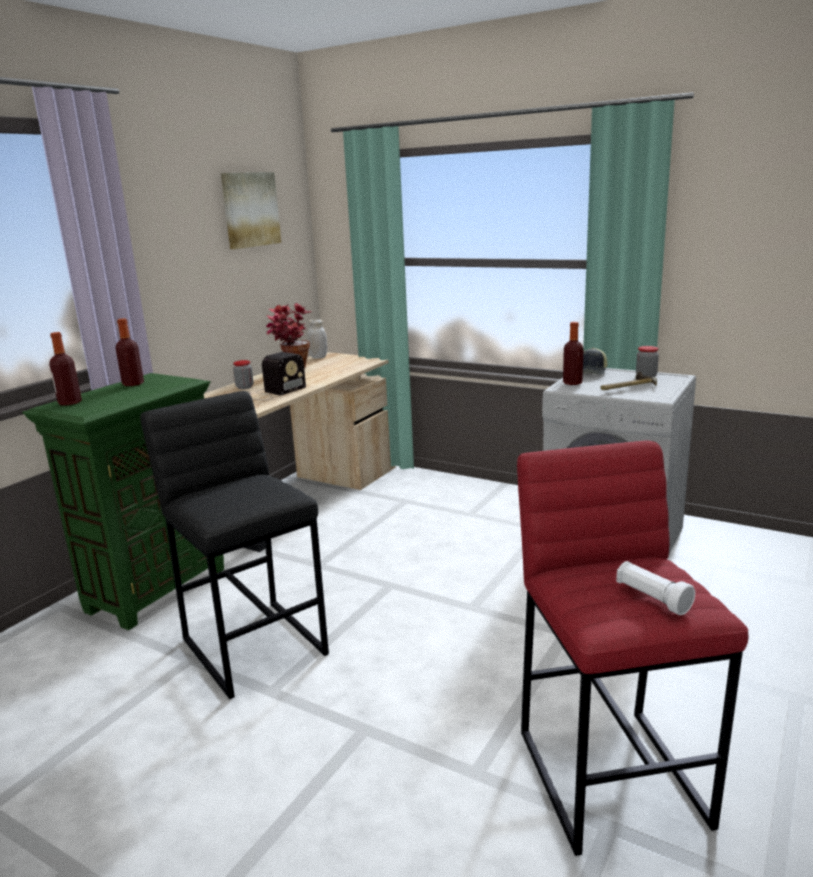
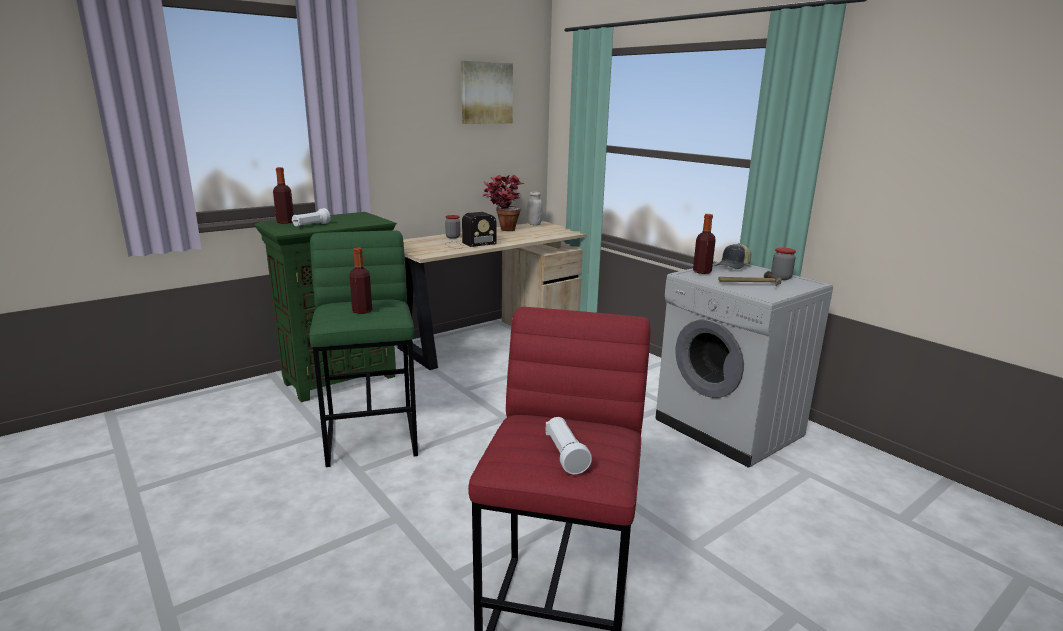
camera: 20 degrees right, 0 degrees up
bottle [116,318,144,386] -> bottle moved to [350,248,372,314]
black stool [140,391,329,699] -> green stool [309,231,418,467]
none -> white flashlight [292,208,331,226]

